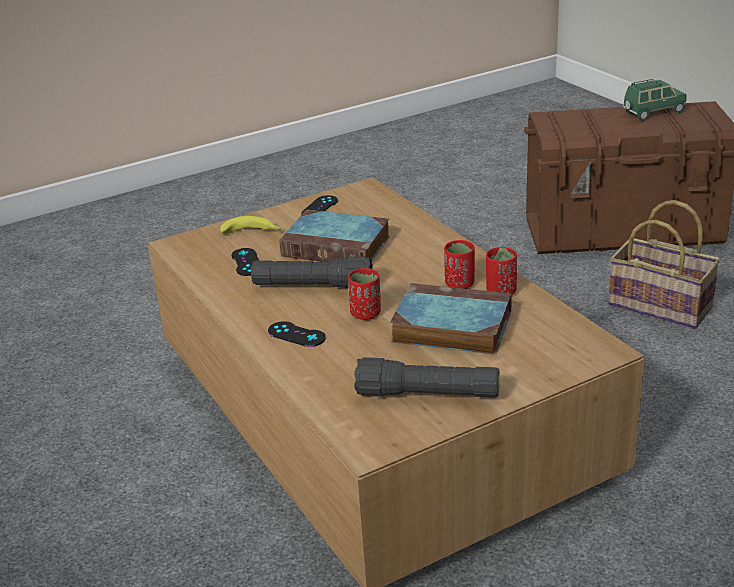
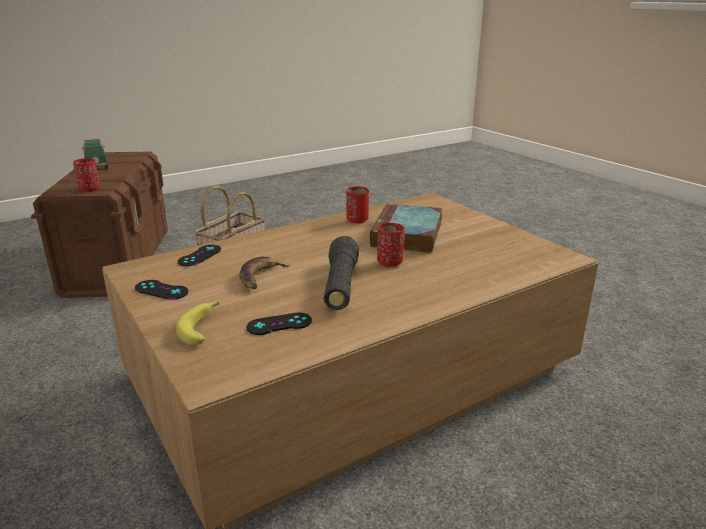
camera: 95 degrees left, 5 degrees down
black game controller [268,321,326,347] -> black game controller moved to [178,245,221,266]
book [279,210,390,262] -> banana [239,256,289,289]
black flashlight [354,357,500,398] -> none
red cup [444,240,475,289] -> red cup moved to [73,158,100,191]

